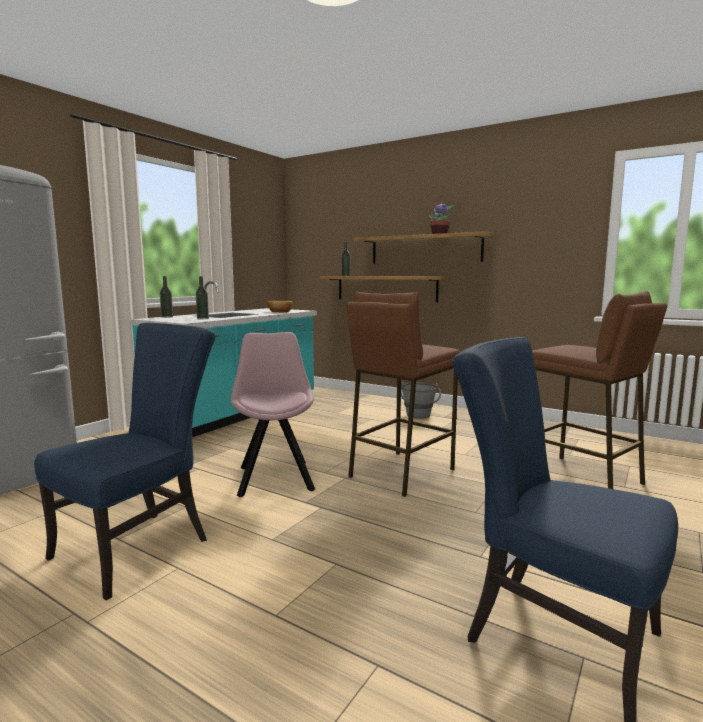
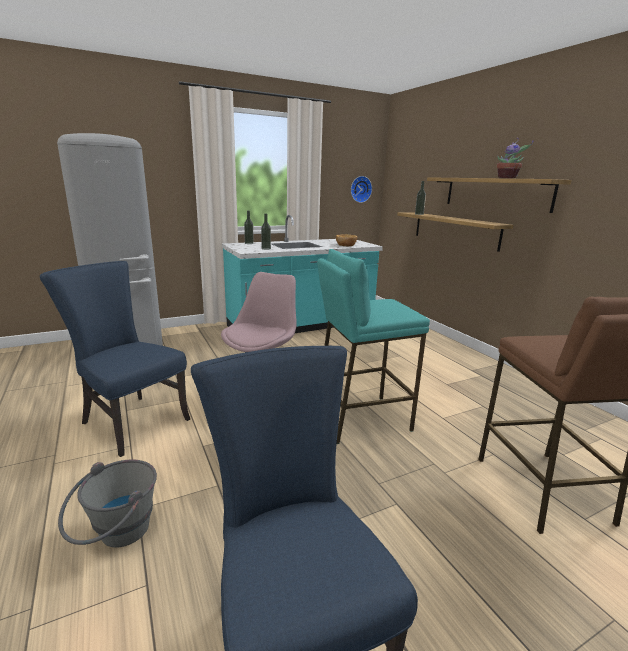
camera: 30 degrees right, 10 degrees up
blue chair [34,323,216,600] -> blue chair turned 120 degrees counterclockwise [40,261,190,457]
brown stool [346,292,460,497] -> turquoise stool [317,249,430,444]
grey bucket [401,382,441,419] -> grey bucket moved to [58,459,157,548]
none -> wall clock [351,176,372,203]

